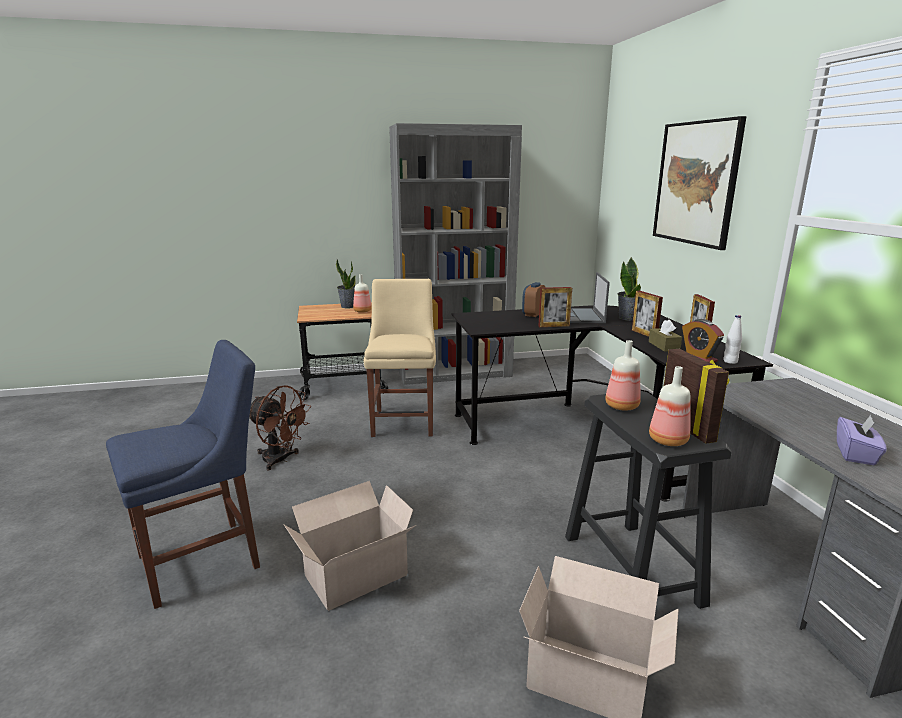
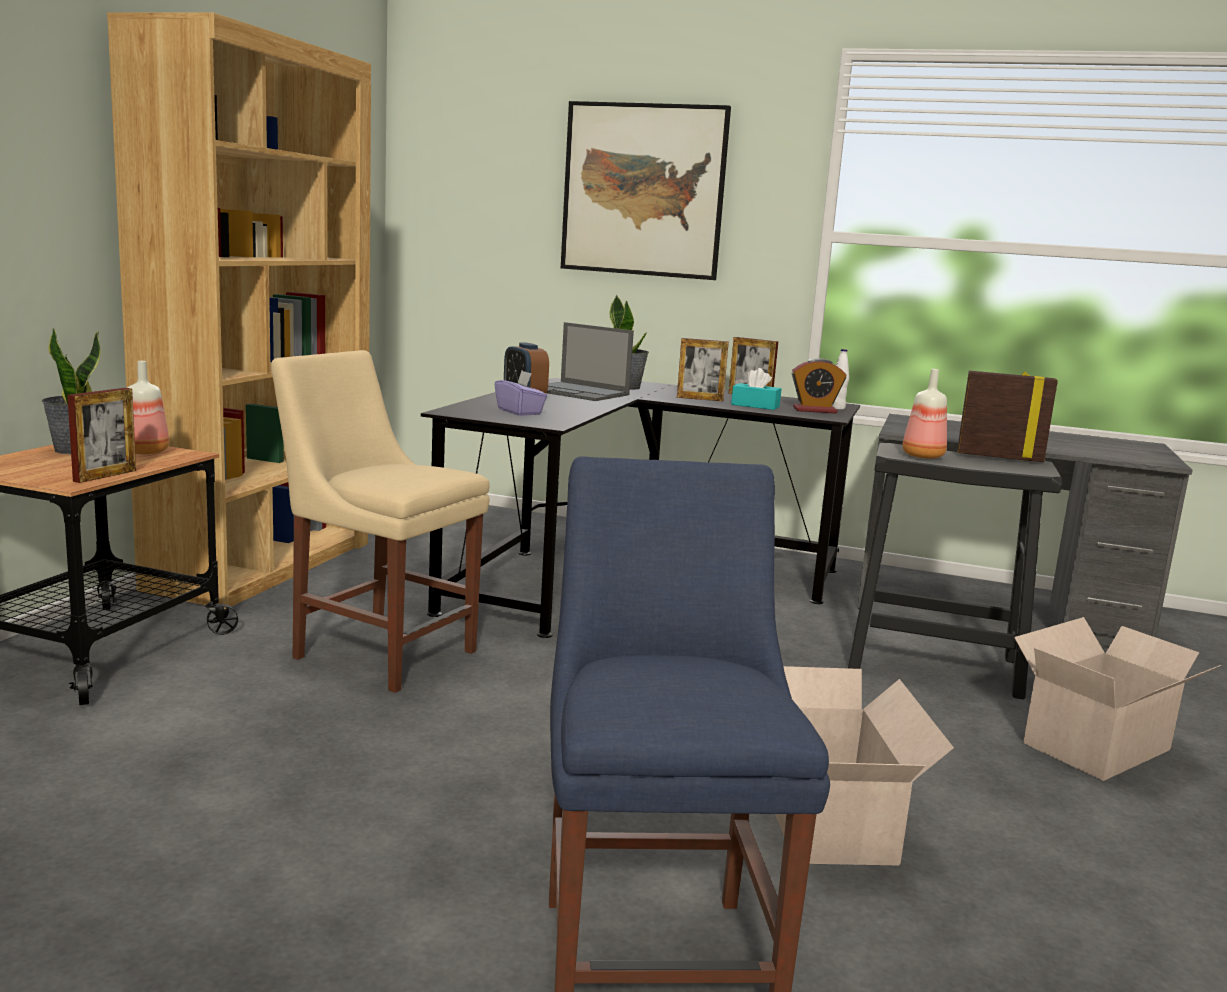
camera: 60 degrees left, 5 degrees down
brown fan [249,385,311,470] -> none
grey bookcase [389,123,522,385] -> brown bookcase [107,12,371,609]
picture frame [538,287,572,327] -> picture frame moved to [67,388,136,483]
brown tissue box [649,319,682,352] -> turquoise tissue box [731,368,782,410]
bottle [649,366,690,446] -> none
purple tissue box [837,415,887,465] -> purple tissue box moved to [495,371,547,416]

